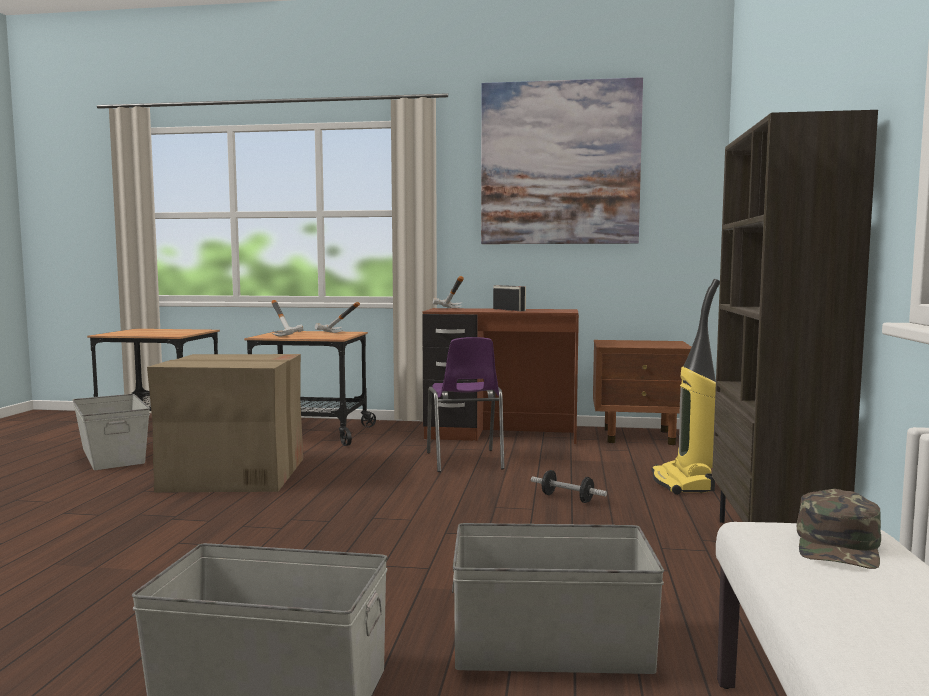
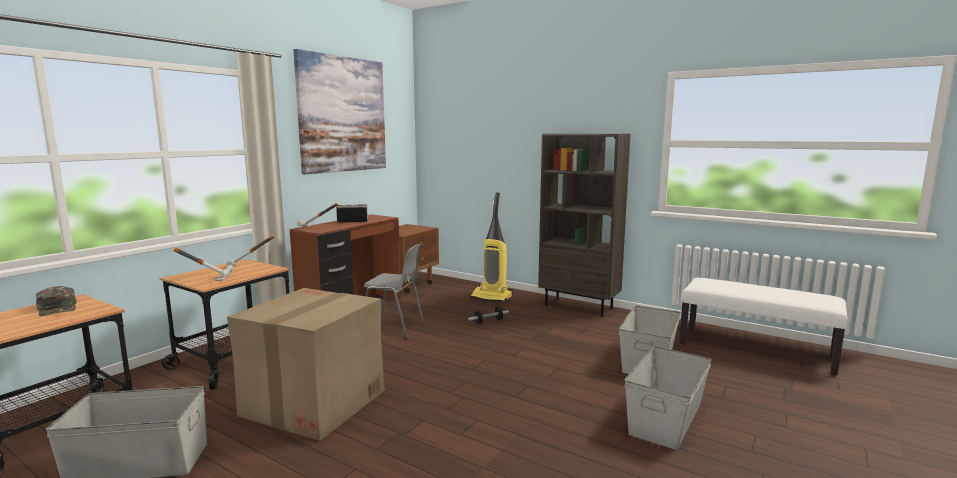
camera: 65 degrees left, 5 degrees up
purple chair [427,337,505,472] -> grey chair [364,244,424,339]
green cap [797,489,881,569] -> green cap moved to [36,286,77,316]

